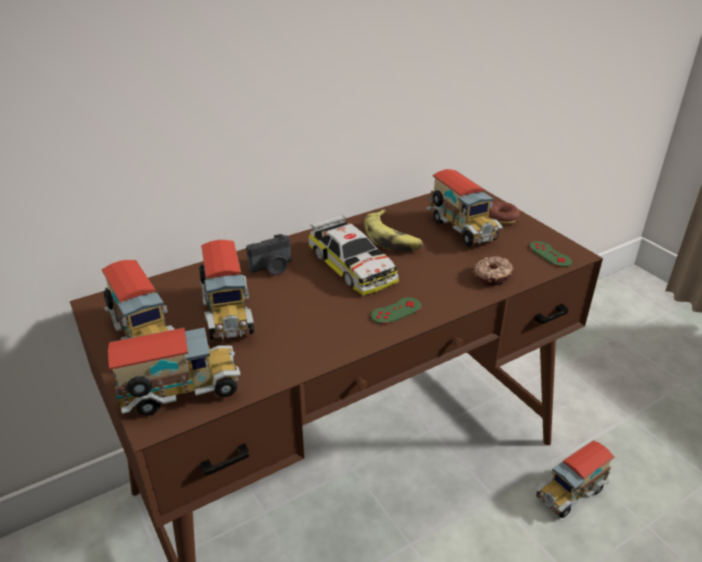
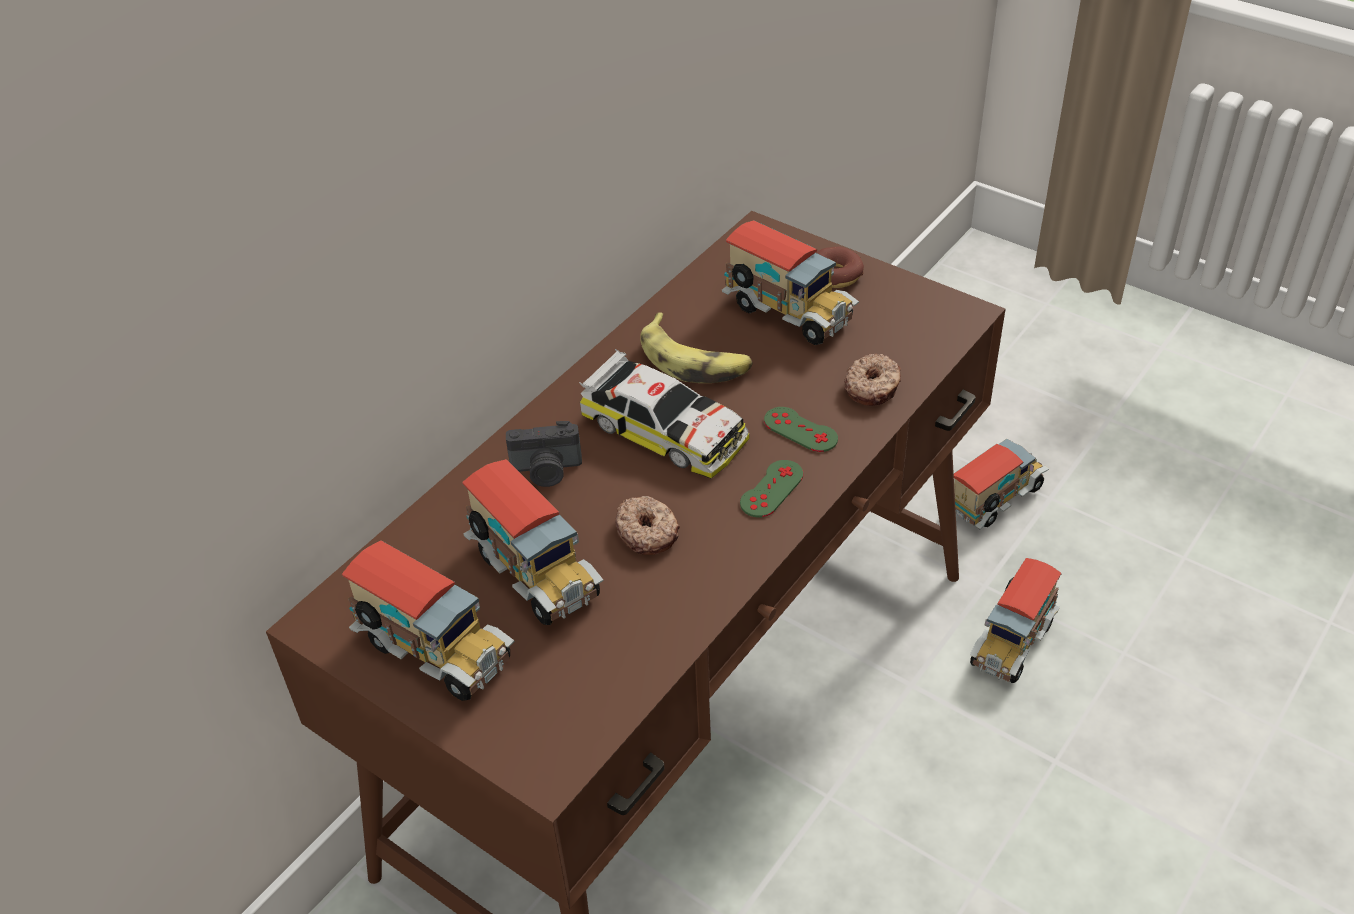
camera: 20 degrees left, 10 degrees up
toy truck [108,327,241,416] -> toy truck moved to [954,439,1049,530]
camera [246,234,291,275] -> camera turned 45 degrees clockwise [506,421,582,487]
green game controller [529,241,572,267] -> green game controller moved to [764,407,838,452]
none -> donut [615,496,680,555]

